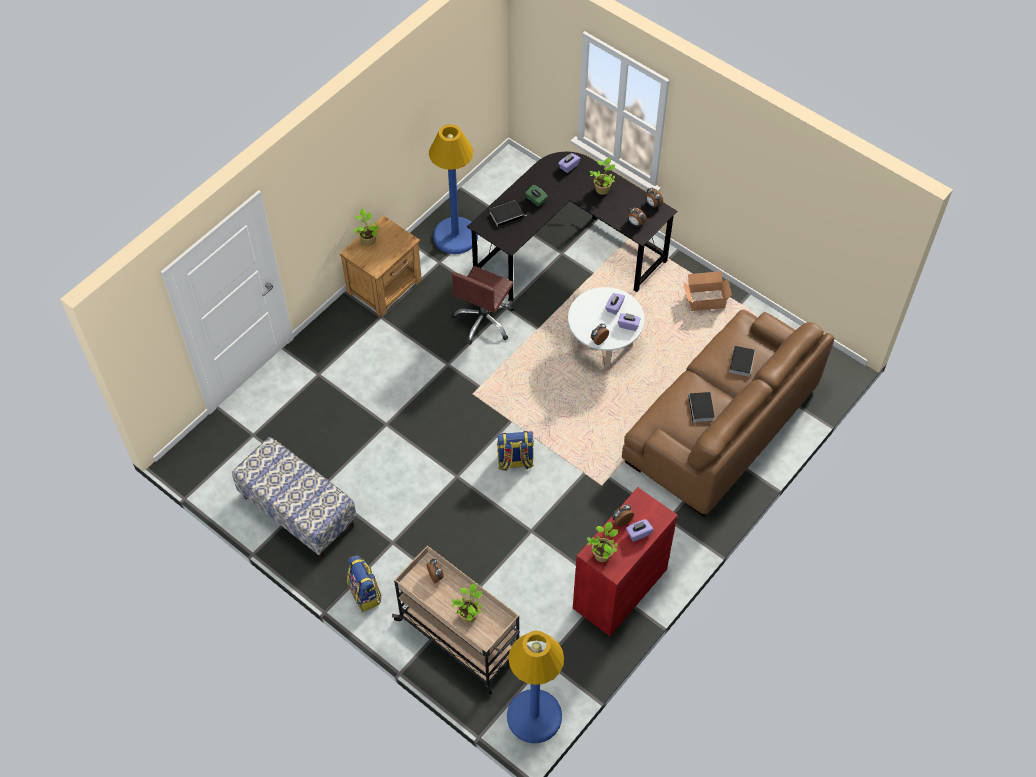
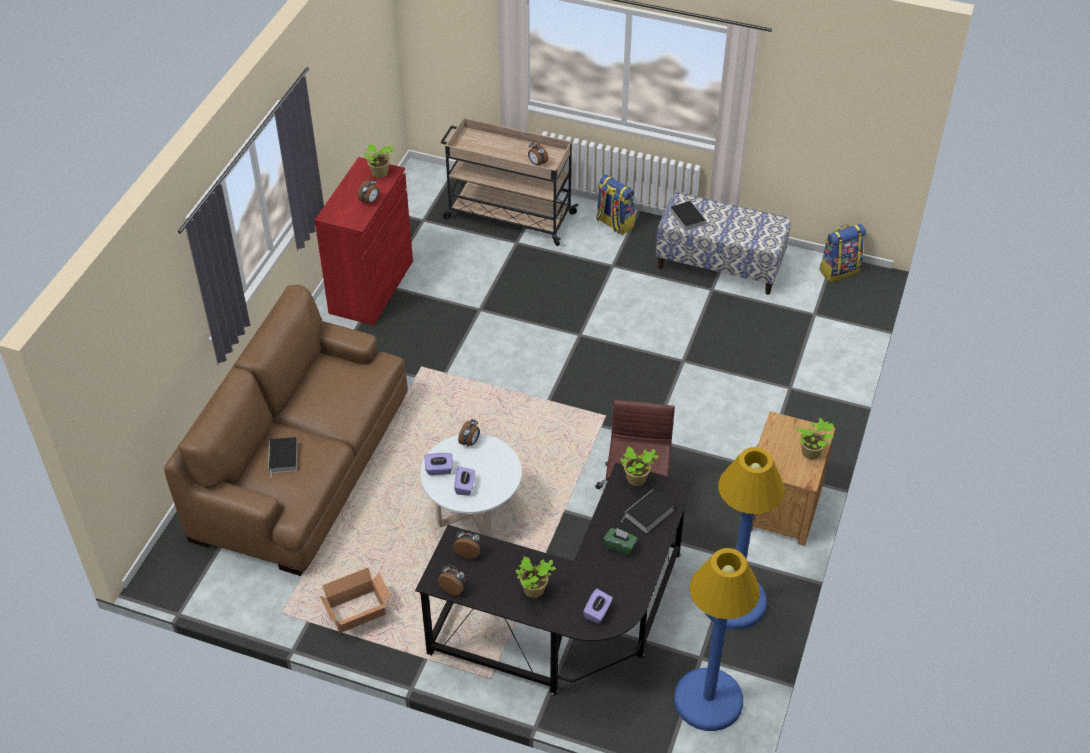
camera: 160 degrees right, 10 degrees down
potted plant [451,583,482,623] -> potted plant moved to [620,447,658,486]
backpack [497,431,534,472] -> backpack moved to [819,224,866,282]
blue floor lamp [507,631,564,743] -> blue floor lamp moved to [674,548,760,731]
purple tissue box [626,519,653,542] -> none
book [688,392,715,426] -> book moved to [670,201,706,231]

